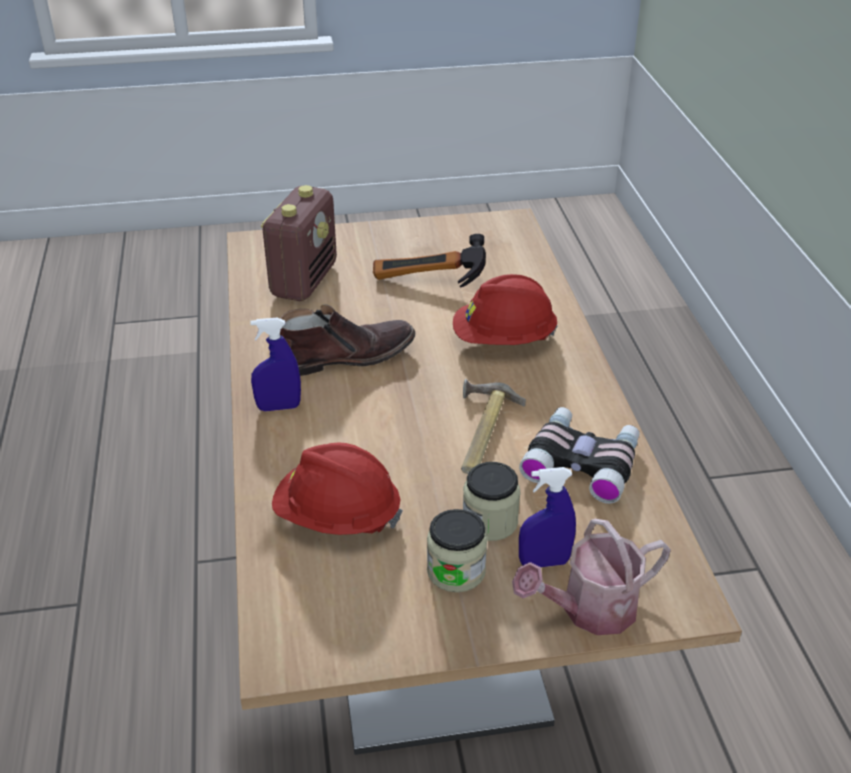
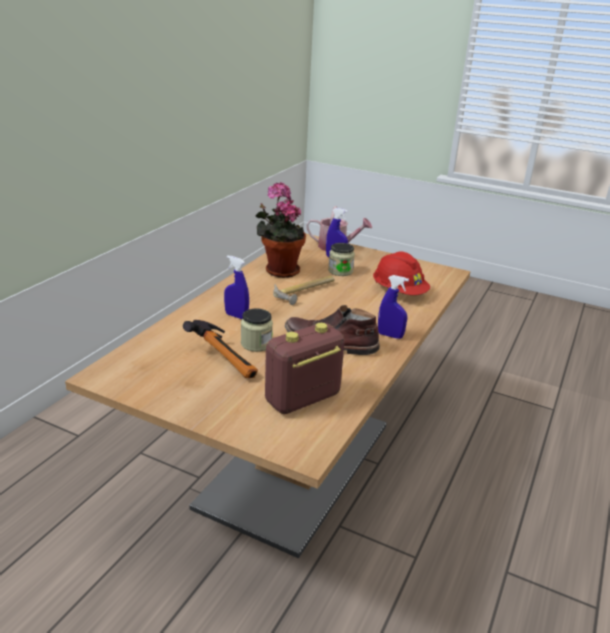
camera: 145 degrees left, 10 degrees down
jar [427,509,487,592] -> jar moved to [241,308,273,352]
red hard hat [453,274,558,345] -> blue spray bottle [224,255,249,319]
binoculars [519,407,639,504] -> potted plant [256,182,306,278]

